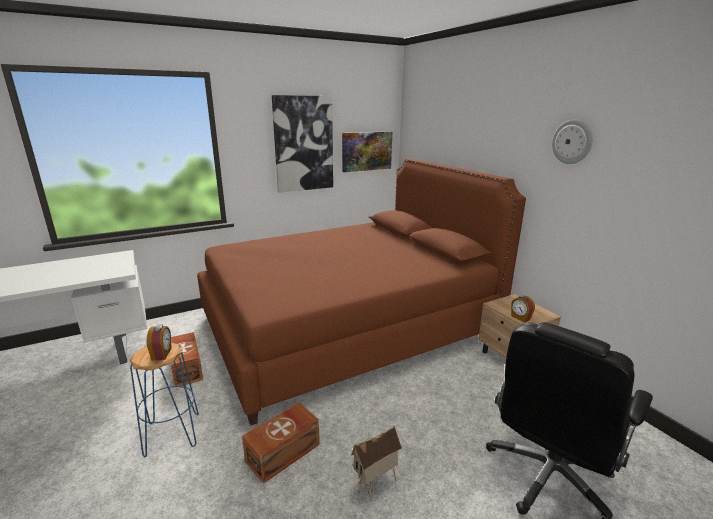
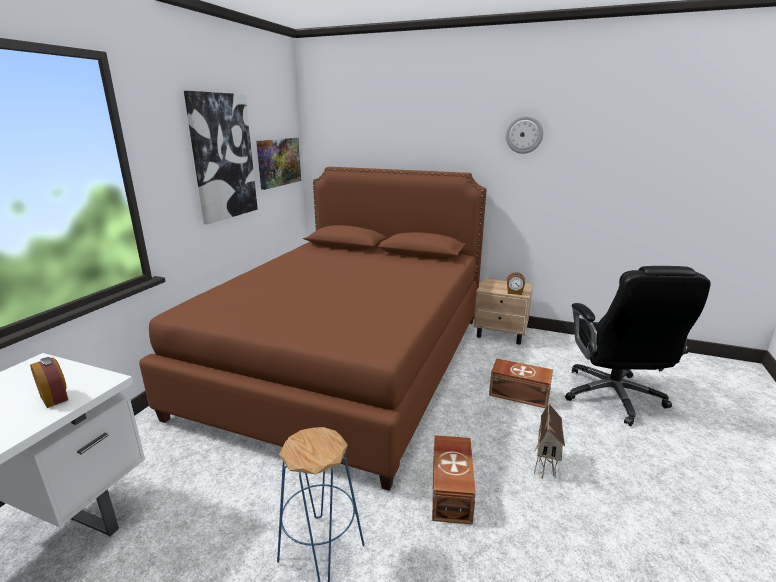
camera: 40 degrees left, 0 degrees up
alarm clock [147,325,172,360] -> alarm clock moved to [30,357,68,408]
brown storage box [171,332,203,386] -> brown storage box moved to [489,358,553,408]

